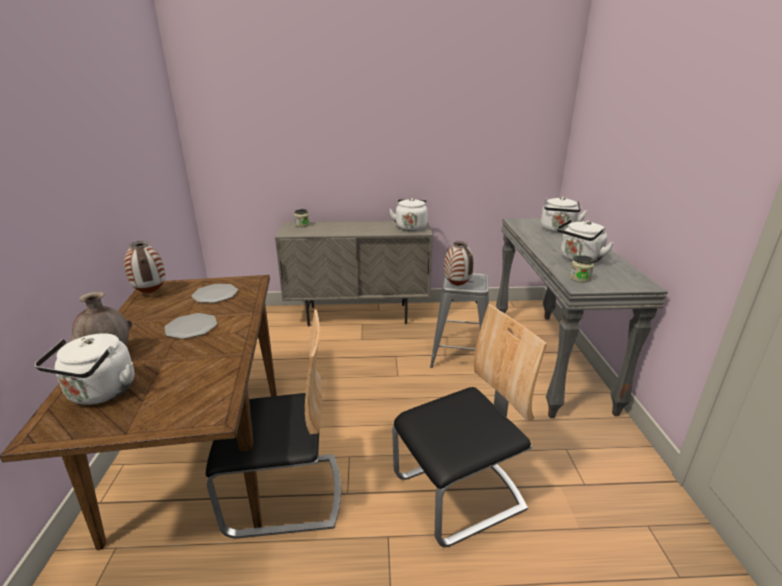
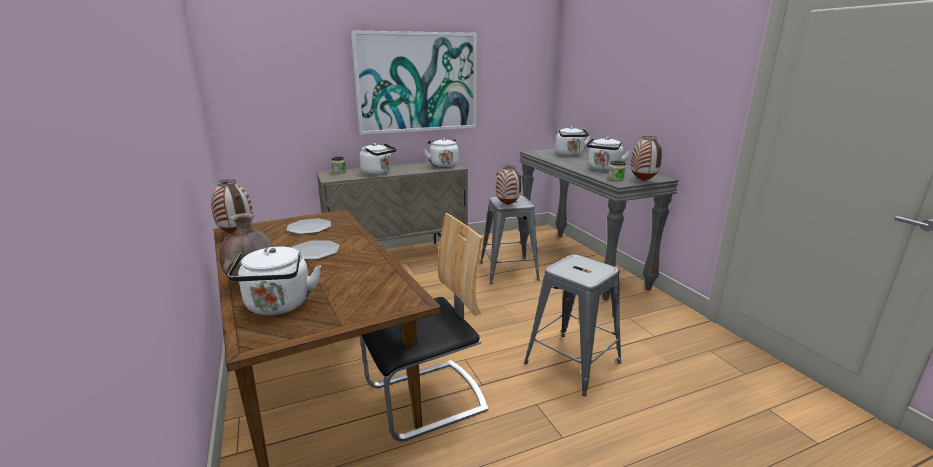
camera: 20 degrees left, 5 degrees down
chair [392,304,547,547] -> grey stool [524,254,622,396]
none -> picture [351,30,477,135]
none -> white kettle [360,143,396,175]
none -> vase [631,136,662,181]

